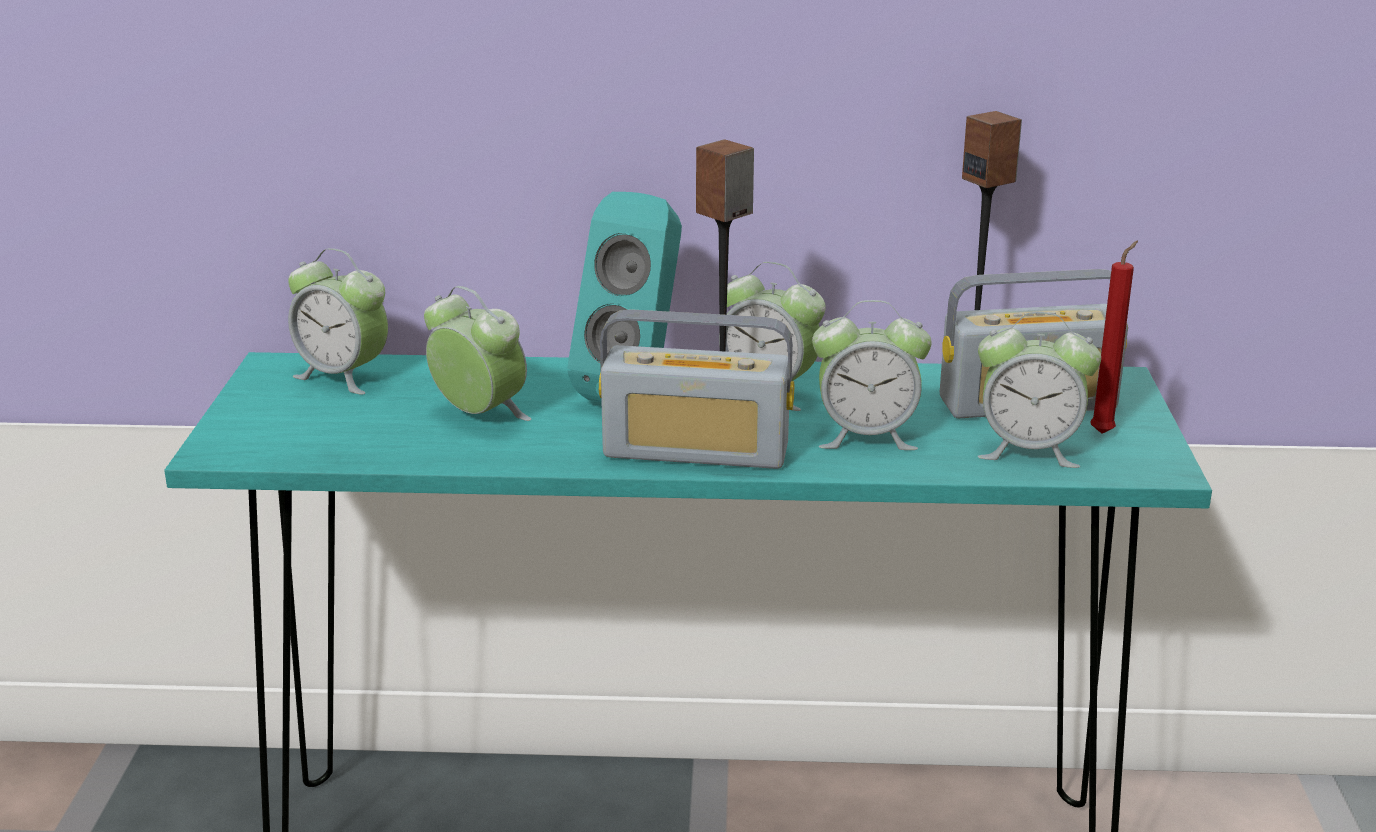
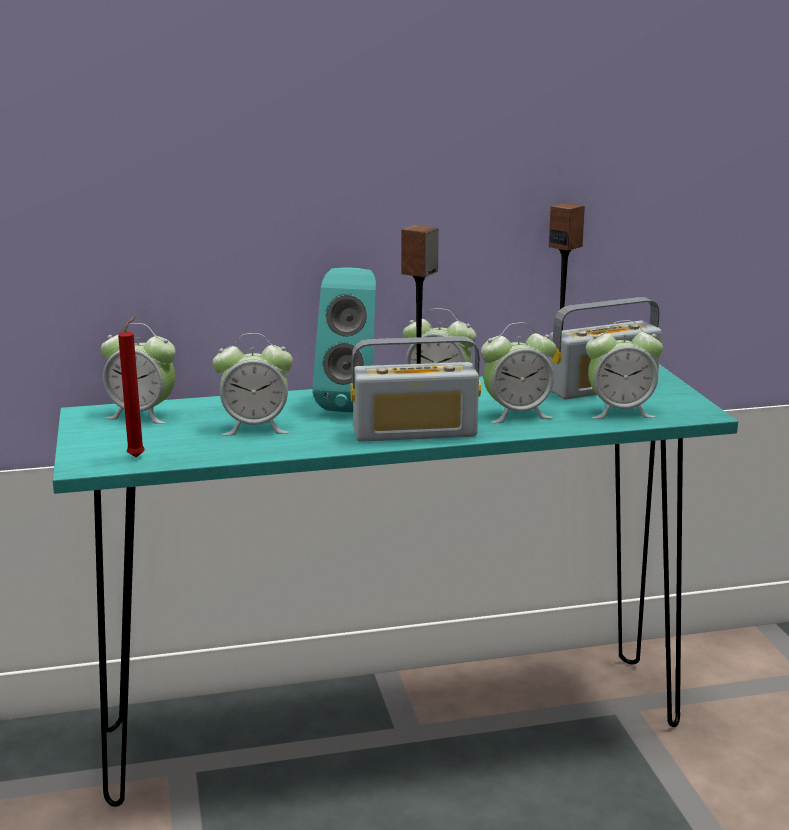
camera: 15 degrees left, 5 degrees down
alarm clock [424,286,531,421] -> alarm clock turned 150 degrees clockwise [213,333,293,436]
red candle [1090,240,1138,434] -> red candle moved to [118,316,145,457]

